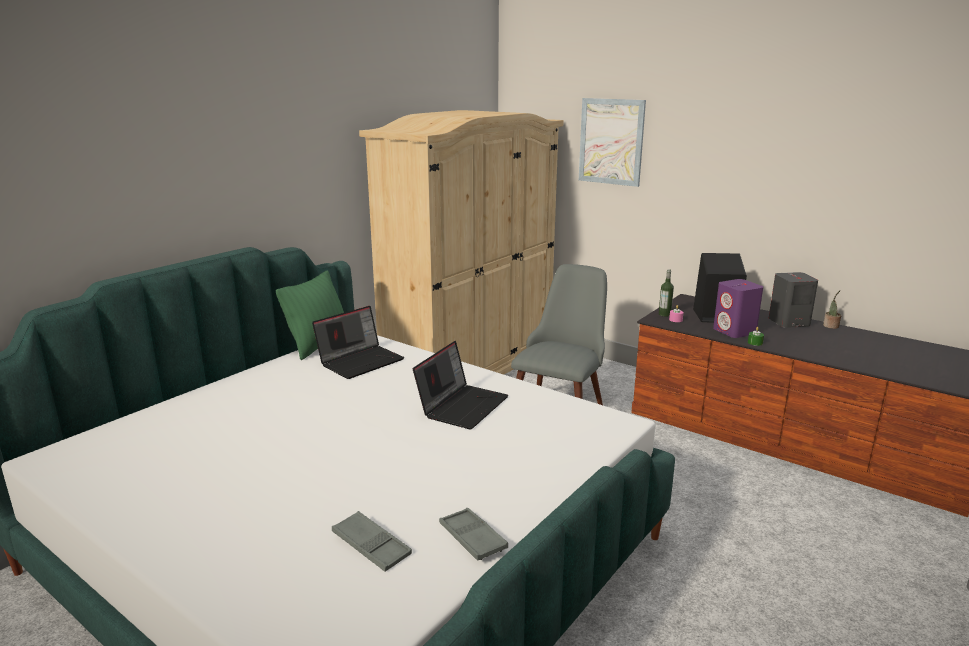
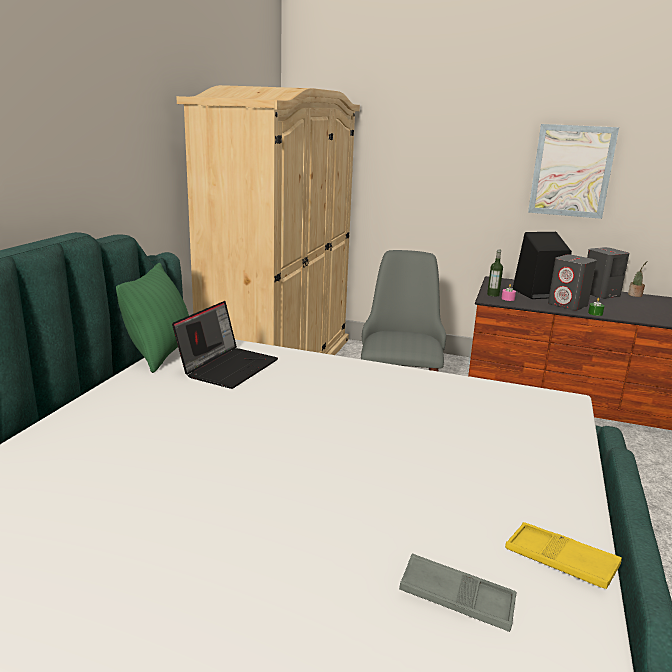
camera: 20 degrees left, 0 degrees up
laptop [413,341,508,429] -> none
grey tray [439,508,508,561] -> yellow tray [505,522,622,589]
picture [579,98,646,187] -> picture moved to [528,124,619,219]
purple speaker [713,279,763,338] -> grey speaker [548,255,597,311]

